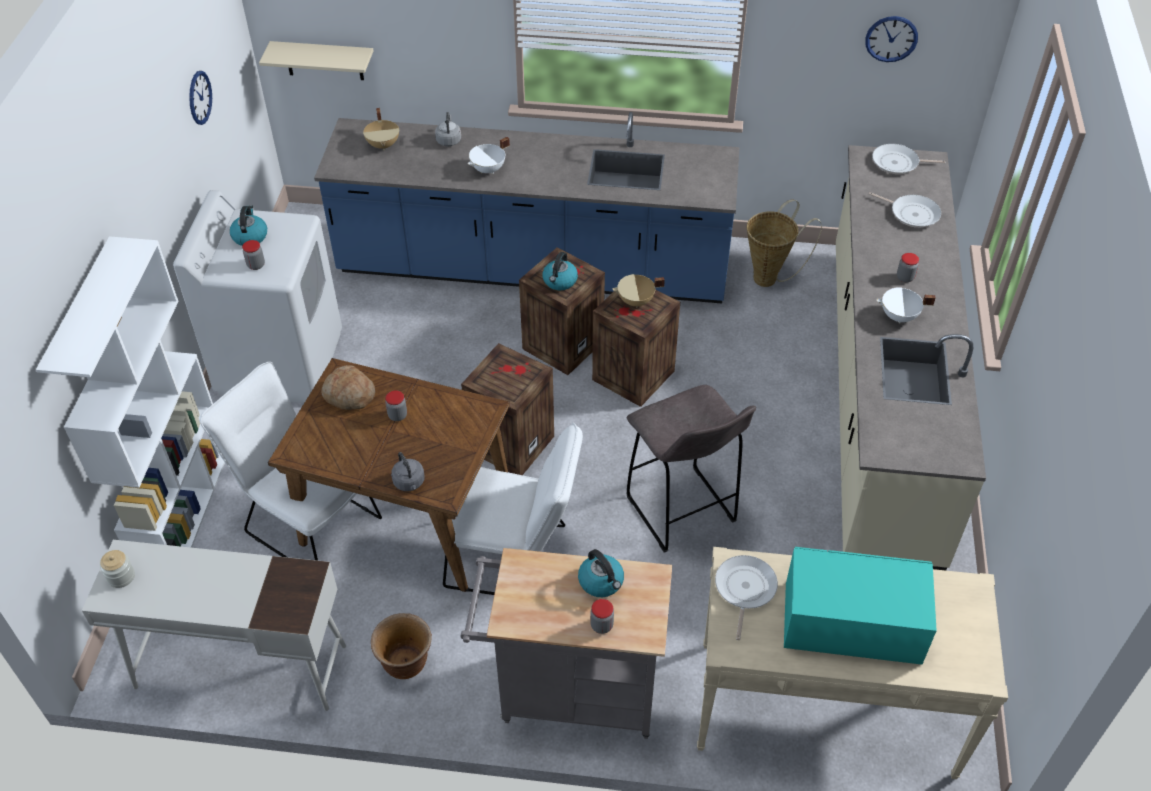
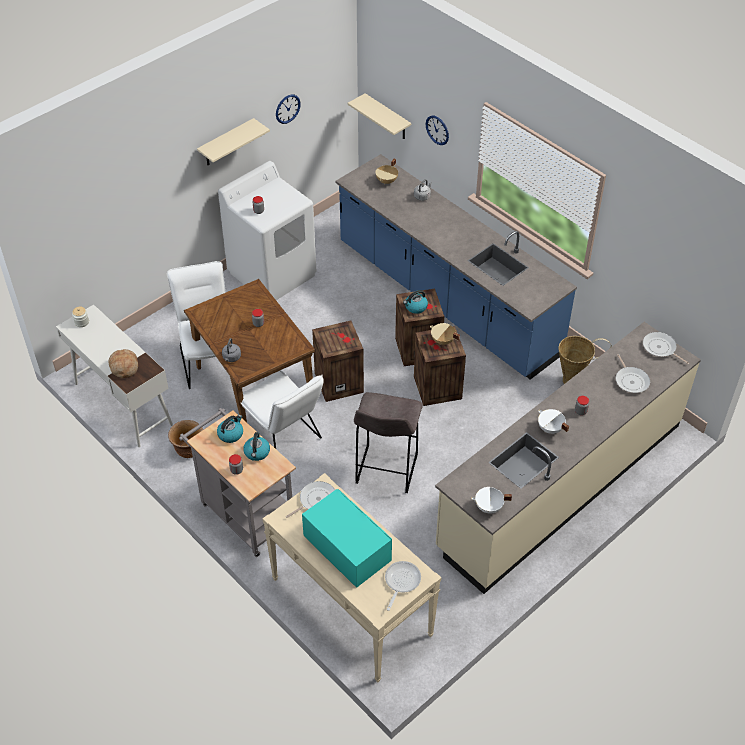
camera: 40 degrees right, 0 degrees up
white bookcase [36,236,225,548] -> none
kettle [230,205,267,246] -> kettle moved to [217,415,243,443]
bread [321,365,375,410] -> bread moved to [108,349,138,378]
white cooking pot [468,137,510,174] -> white cooking pot moved to [471,487,512,514]
wall clock [865,16,918,62] -> wall clock moved to [426,115,449,145]
none -> beige shelf [197,118,270,165]
none -> frying pan [385,561,421,611]

